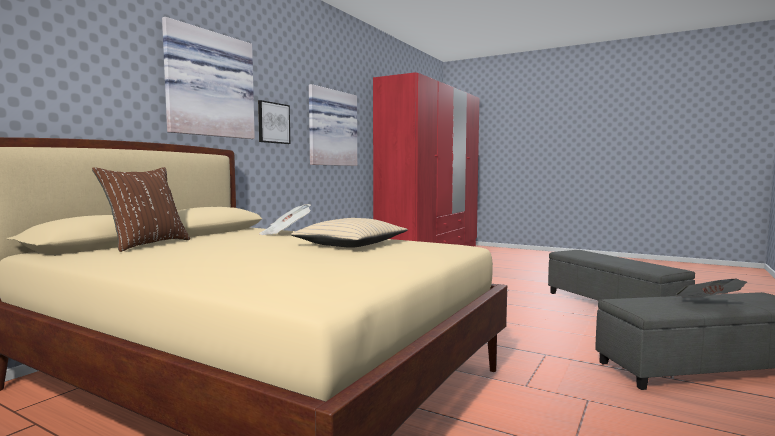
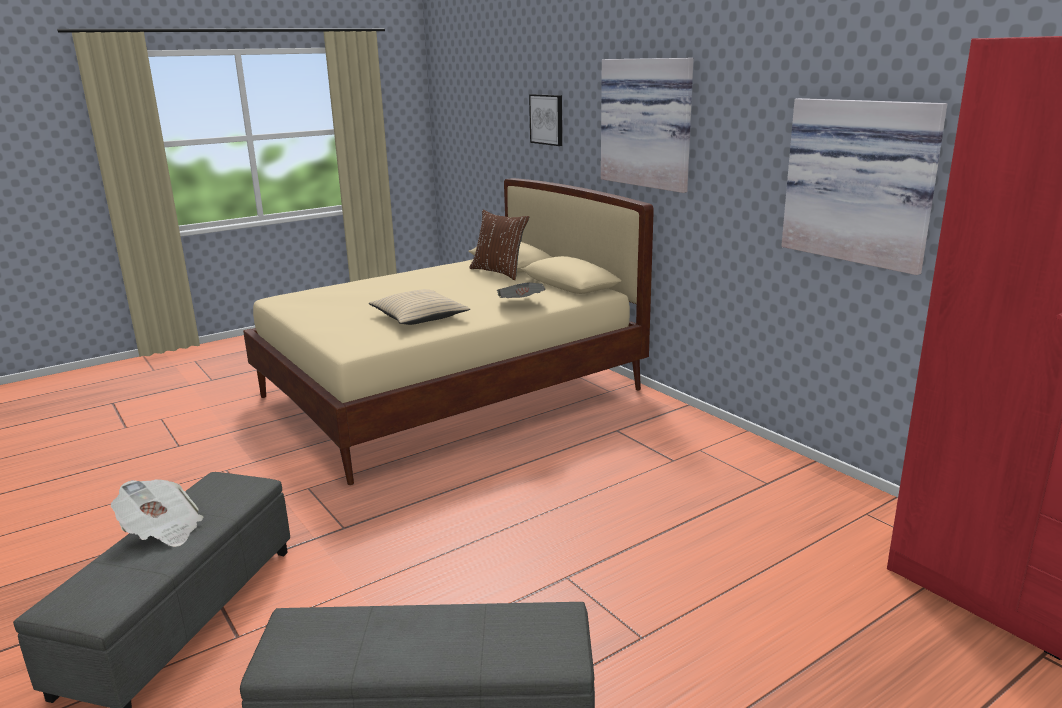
camera: 115 degrees right, 15 degrees up
picture [258,100,290,144] -> picture moved to [529,94,562,146]

